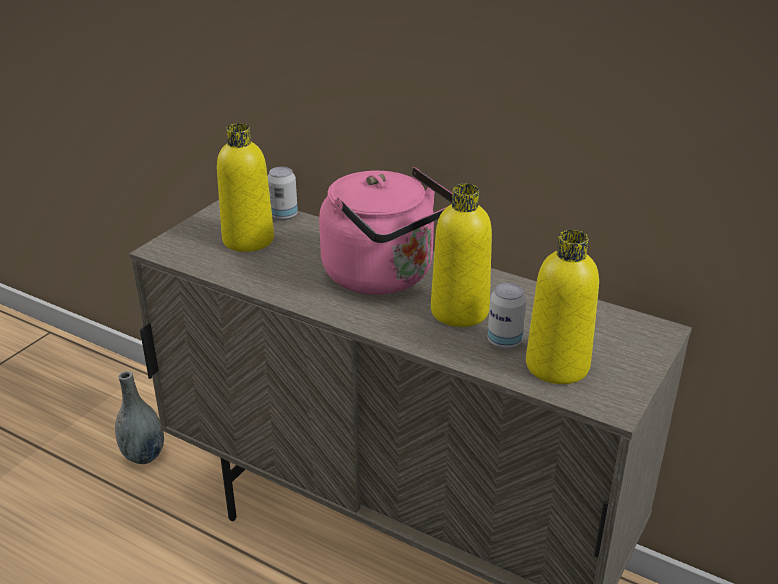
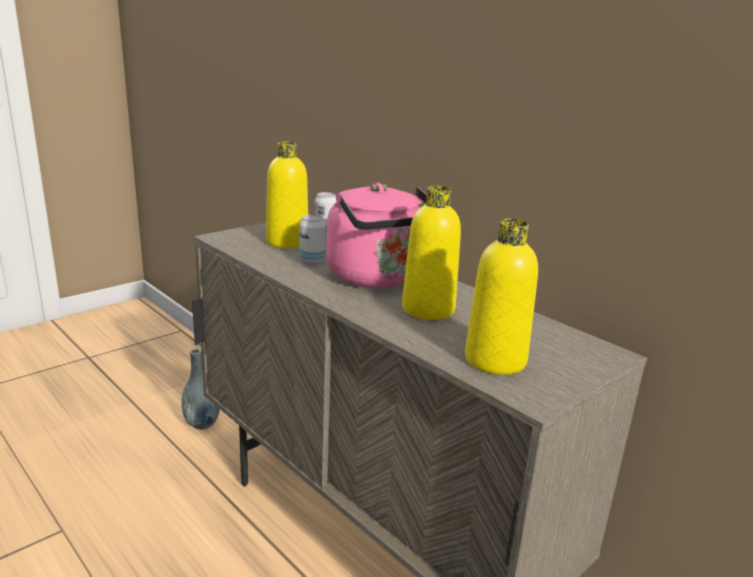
camera: 15 degrees right, 10 degrees down
can [487,283,526,349] -> can moved to [299,215,326,264]

